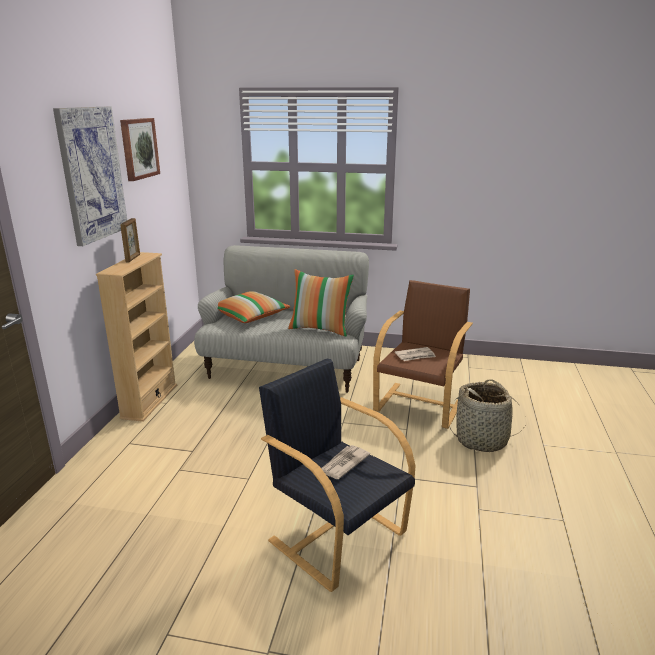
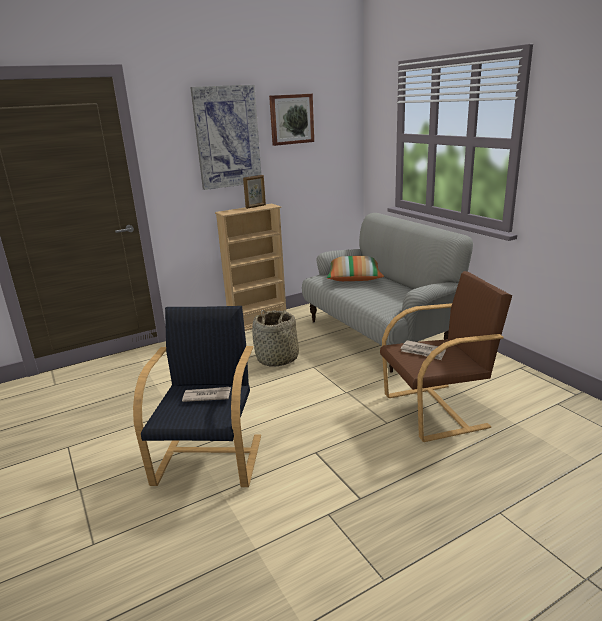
camera: 50 degrees right, 0 degrees up
pillow [288,269,354,336] -> none
basket [449,379,525,452] -> basket moved to [252,310,299,367]

